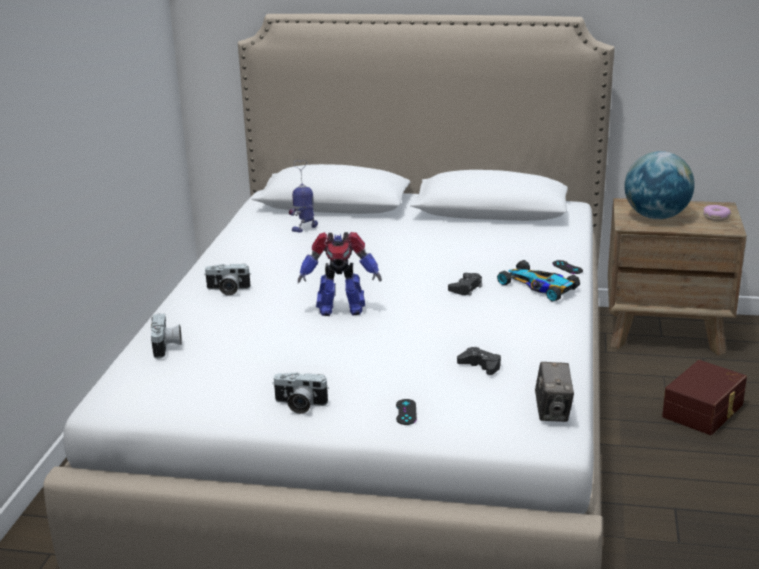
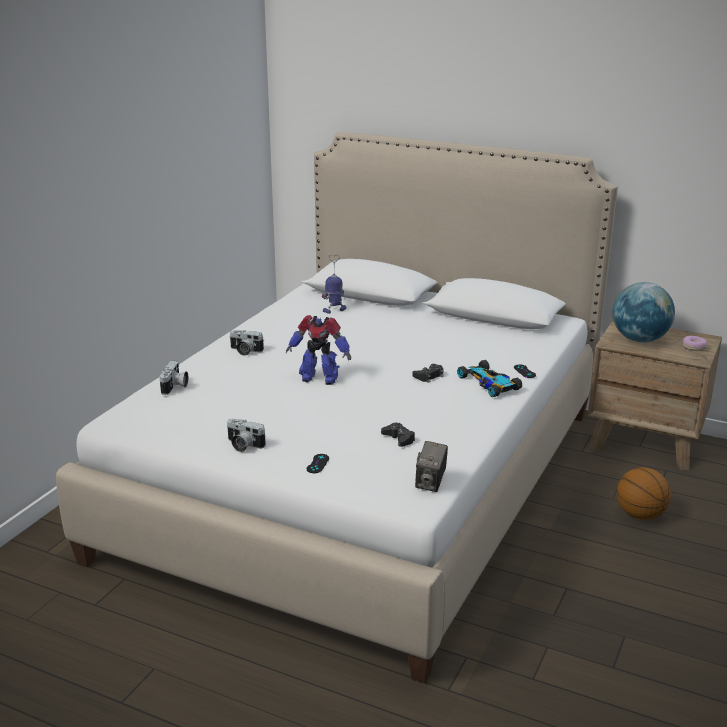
camera: 15 degrees right, 0 degrees up
brown storage box [662,360,747,435] -> basketball [617,468,671,520]

